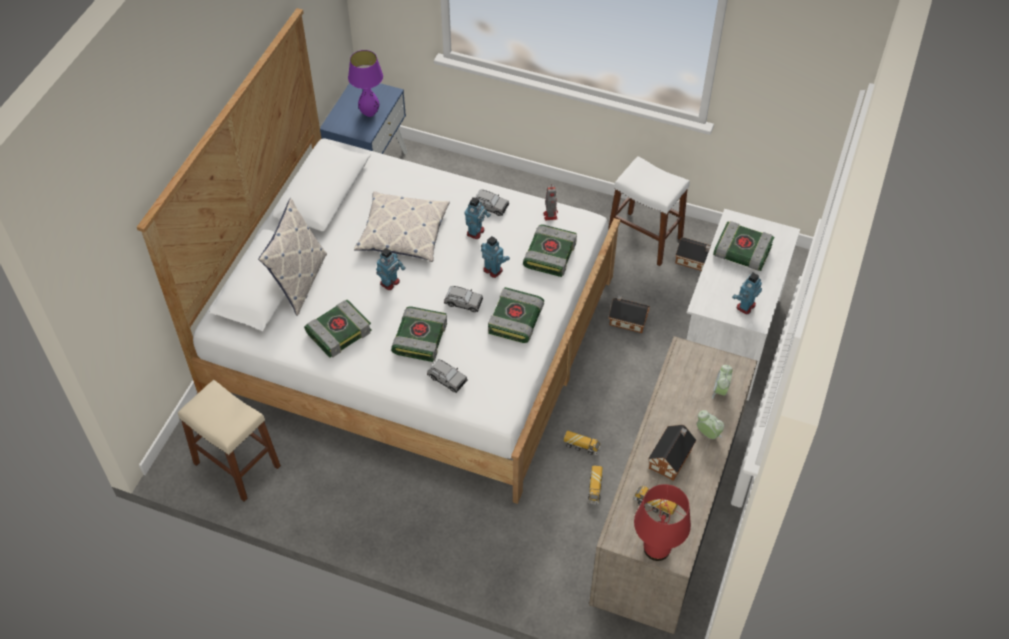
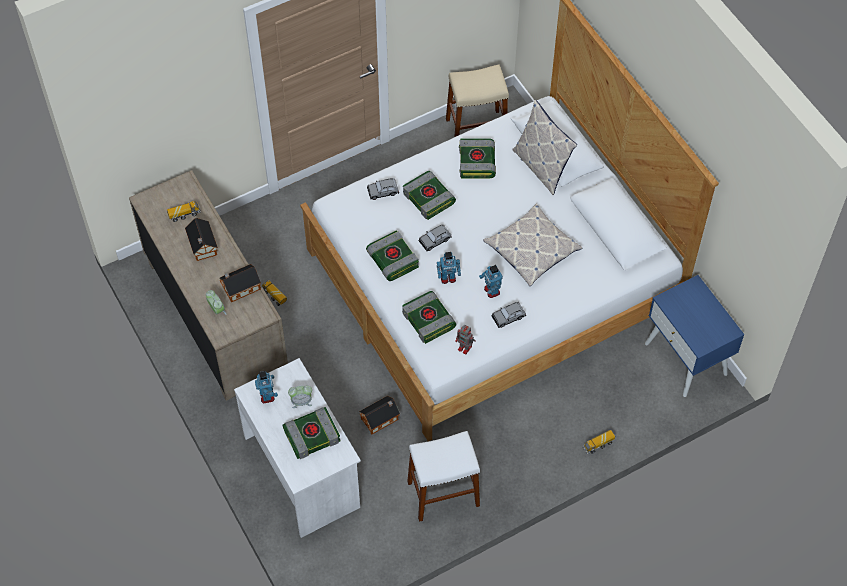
camera: 130 degrees right, 5 degrees up
purple table lamp [348,50,383,117] -> none
toy robot [376,248,406,290] -> none
toy truck [564,430,601,455] -> toy truck moved to [583,430,615,454]
red table lamp [634,484,691,561] -> none
toy house [675,237,711,271] -> toy house moved to [219,264,261,302]
alarm clock [697,410,724,439] -> alarm clock moved to [288,385,312,408]

